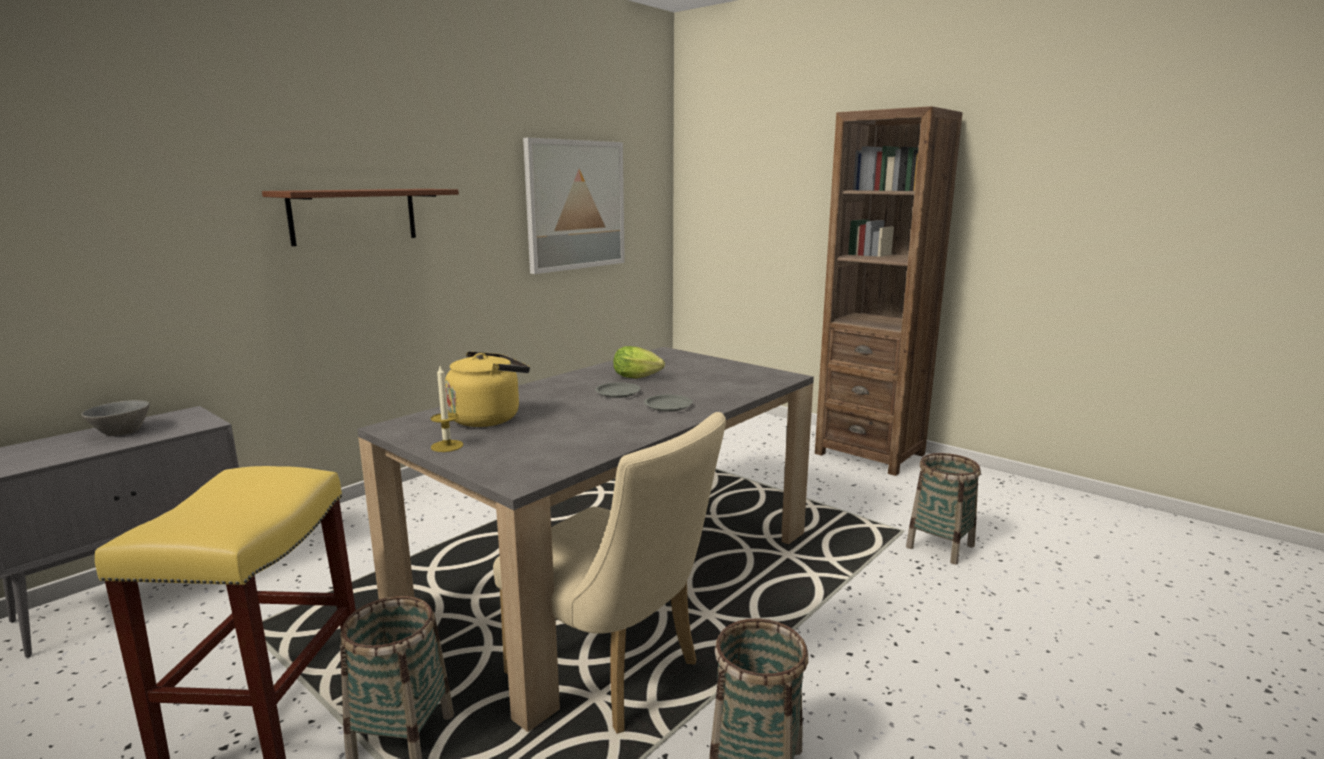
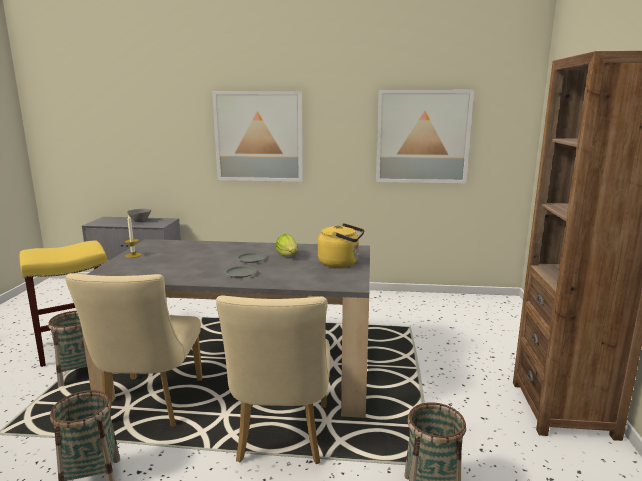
camera: 55 degrees right, 0 degrees up
brown shelf [262,189,459,246] -> picture [212,91,303,182]
yellow kettle [445,351,530,427] -> yellow kettle moved to [318,223,365,268]
none -> beige chair [216,295,330,464]

